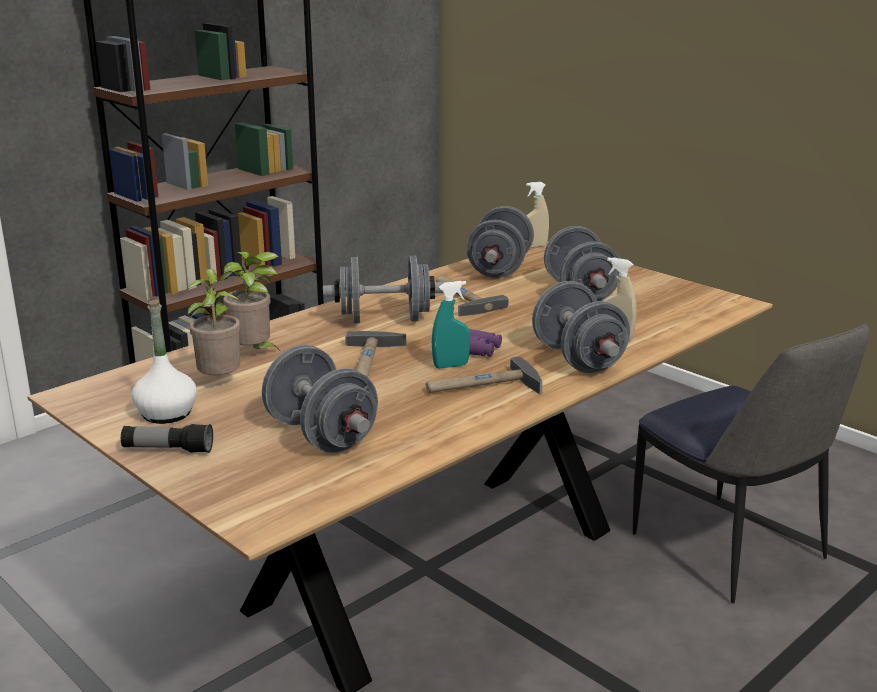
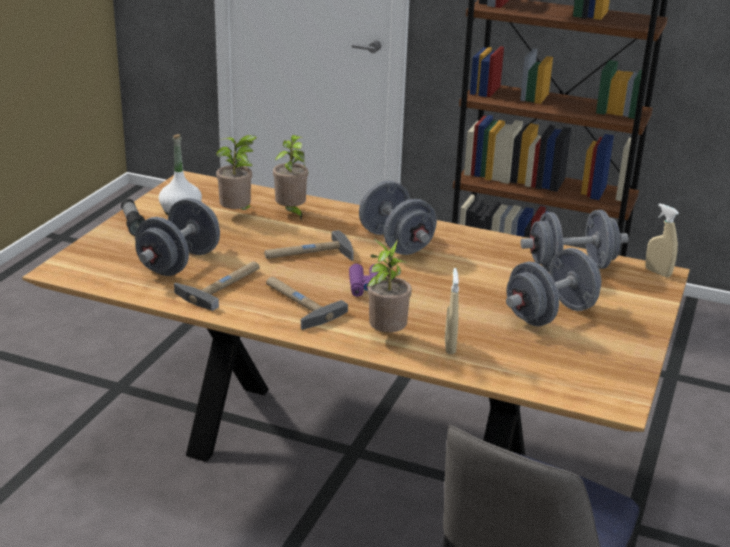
camera: 65 degrees right, 5 degrees up
turquoise spray bottle [432,281,470,368] -> none
hammer [436,276,509,317] -> hammer moved to [174,261,260,311]
grey dumbbell [532,281,630,373] -> potted plant [367,239,412,332]

